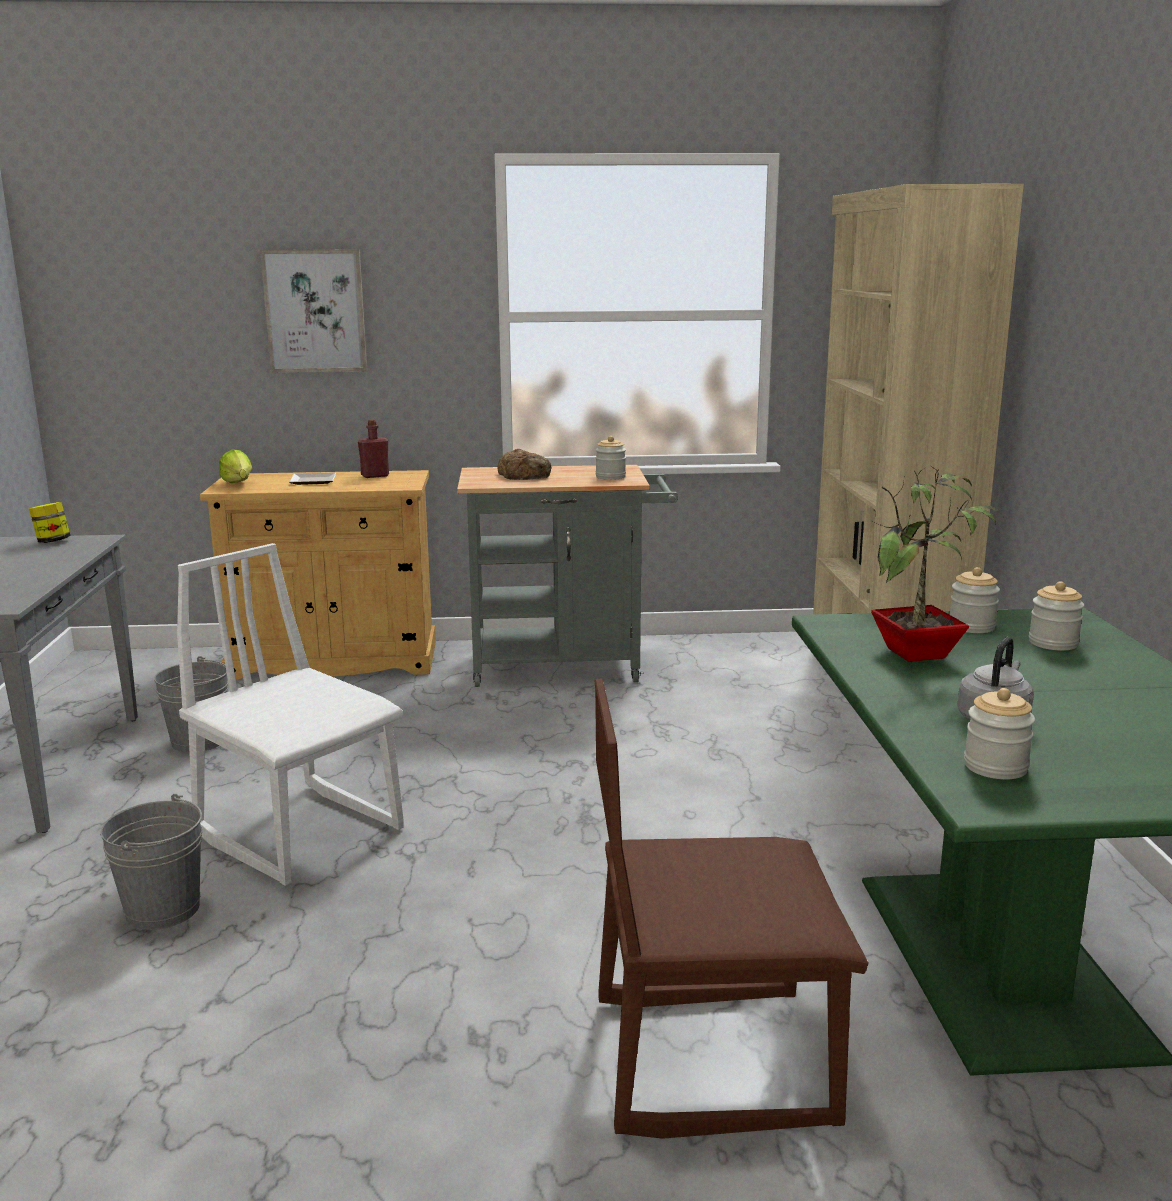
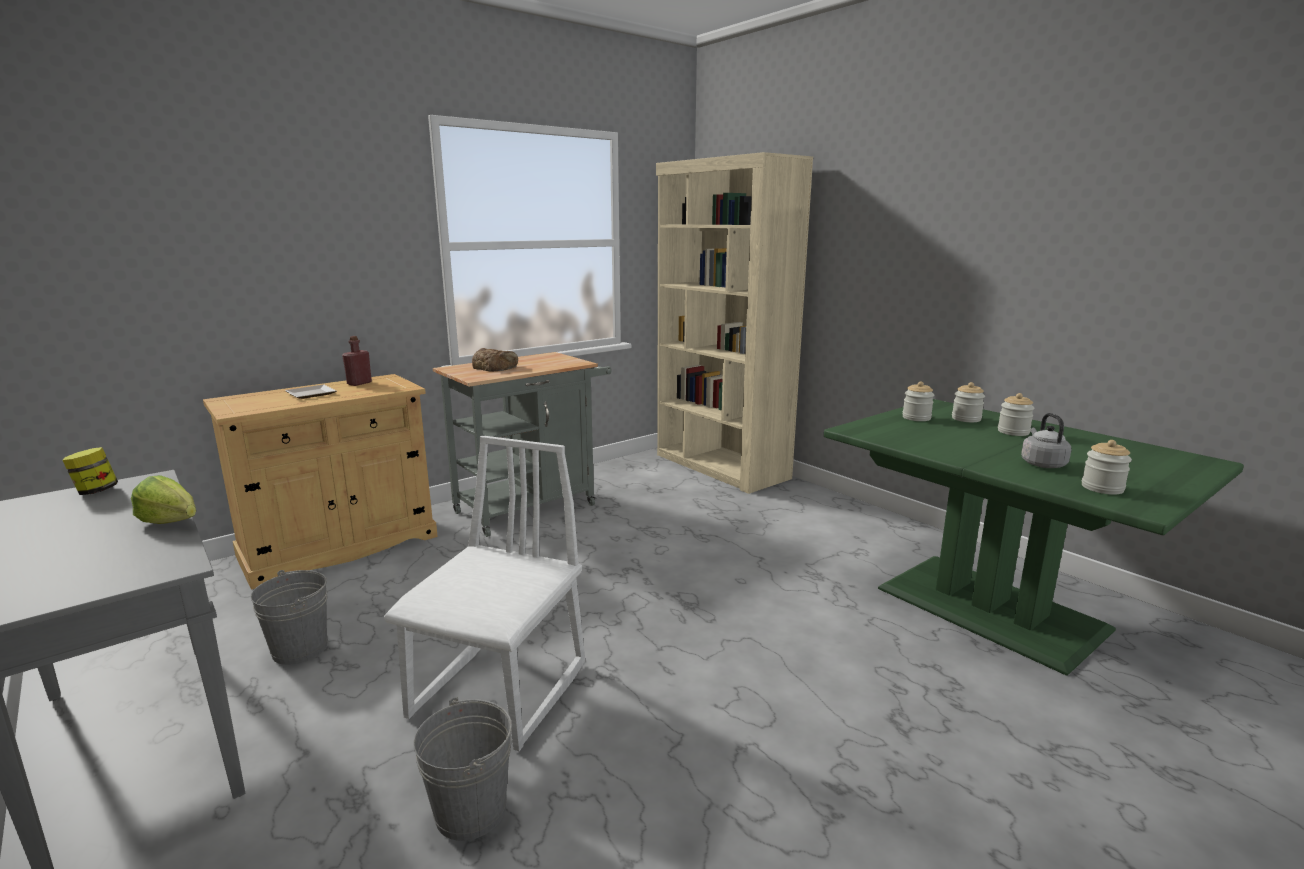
camera: 35 degrees left, 0 degrees up
white chair [177,543,404,886] -> white chair turned 105 degrees clockwise [384,435,585,751]
lettuce [219,449,252,483] -> lettuce moved to [131,475,196,524]
picture [260,249,367,373] -> none
brown chair [595,678,869,1139] -> none
jar [596,436,626,480] -> jar moved to [998,393,1035,436]
potted plant [871,466,1004,662] -> none

